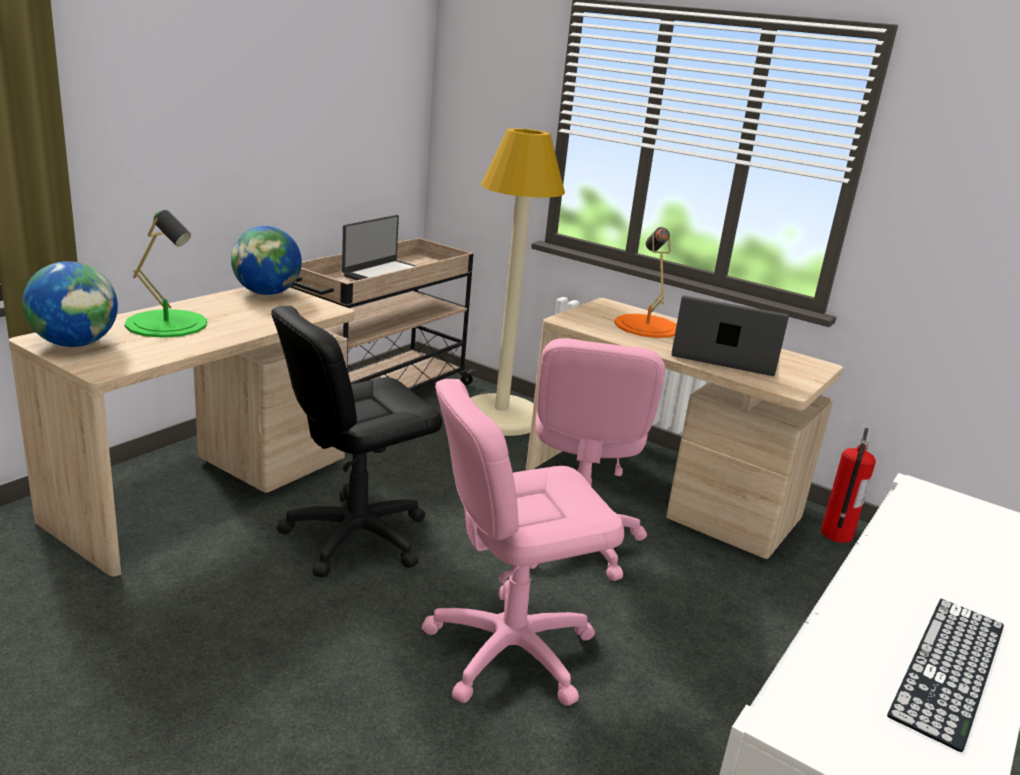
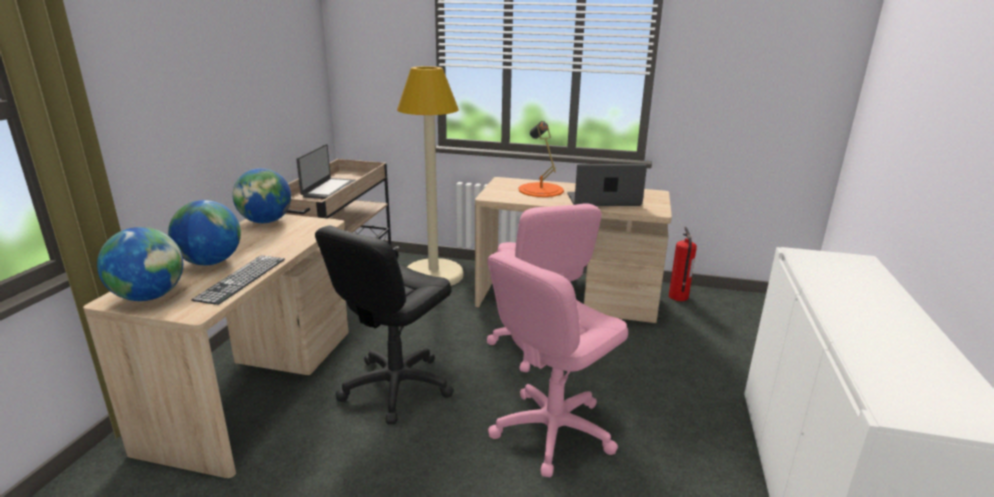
camera: 20 degrees left, 0 degrees up
green table lamp [124,210,207,338] -> globe [168,200,241,265]
keyboard [887,599,1004,752] -> keyboard moved to [191,255,285,305]

